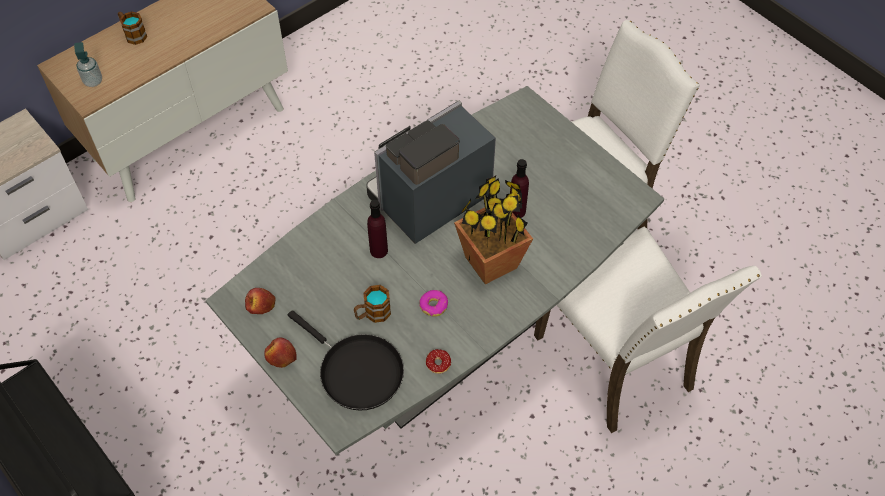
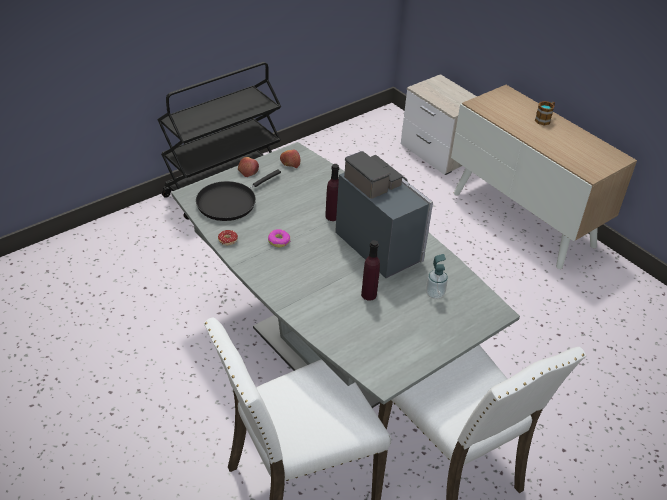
camera: 90 degrees right, 15 degrees down
soap dispenser [74,42,102,87] -> soap dispenser moved to [426,254,448,299]
mug [354,285,391,323] -> none
potted plant [454,176,533,284] -> none

